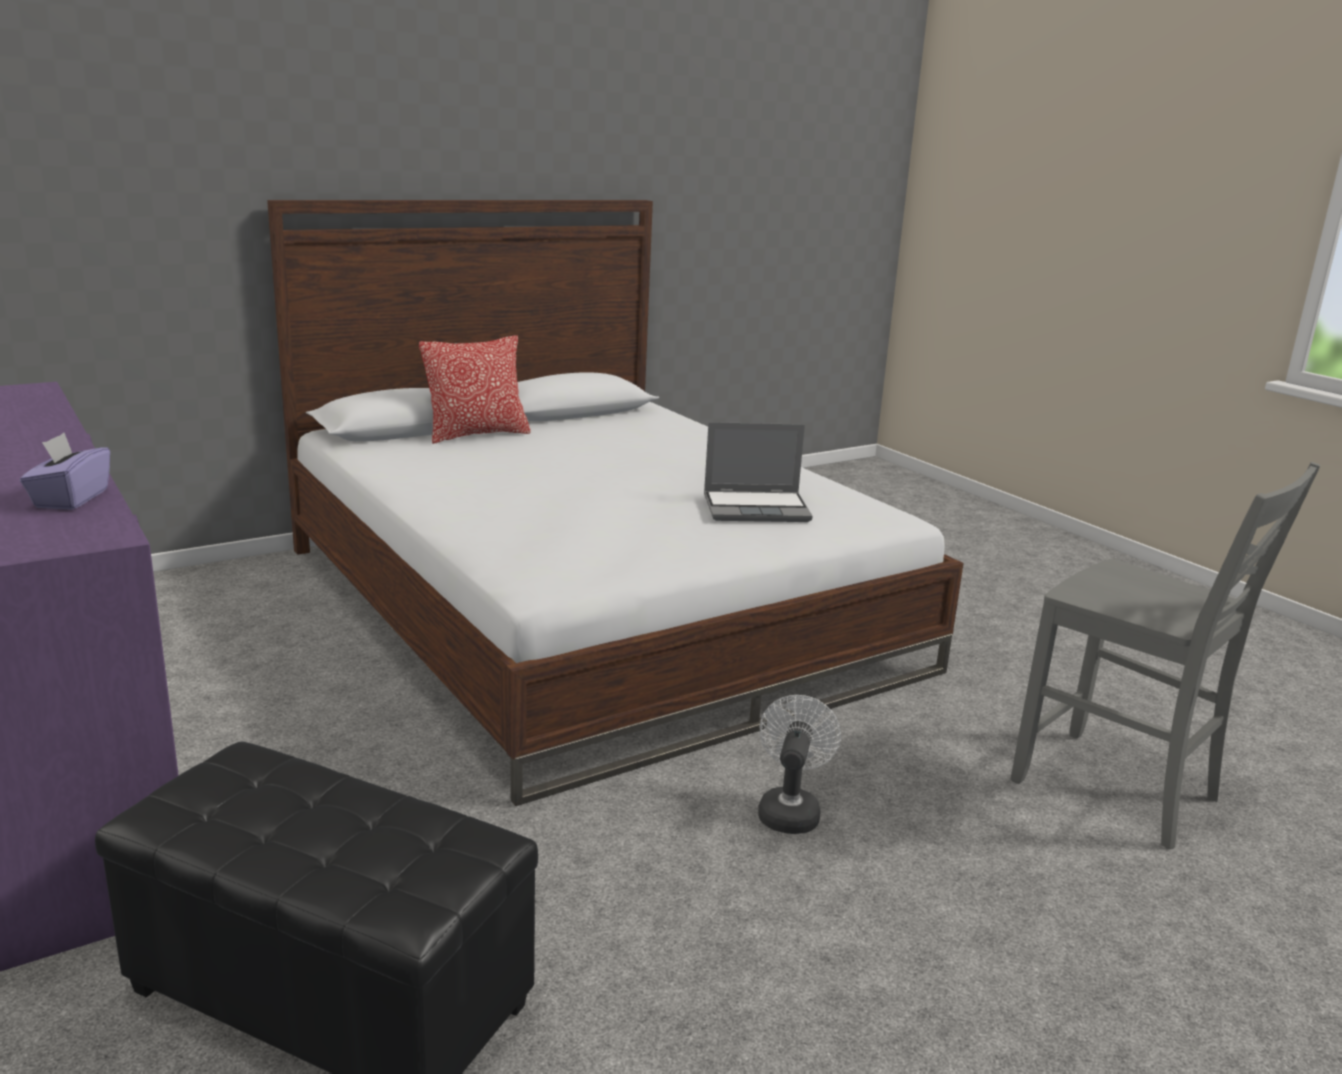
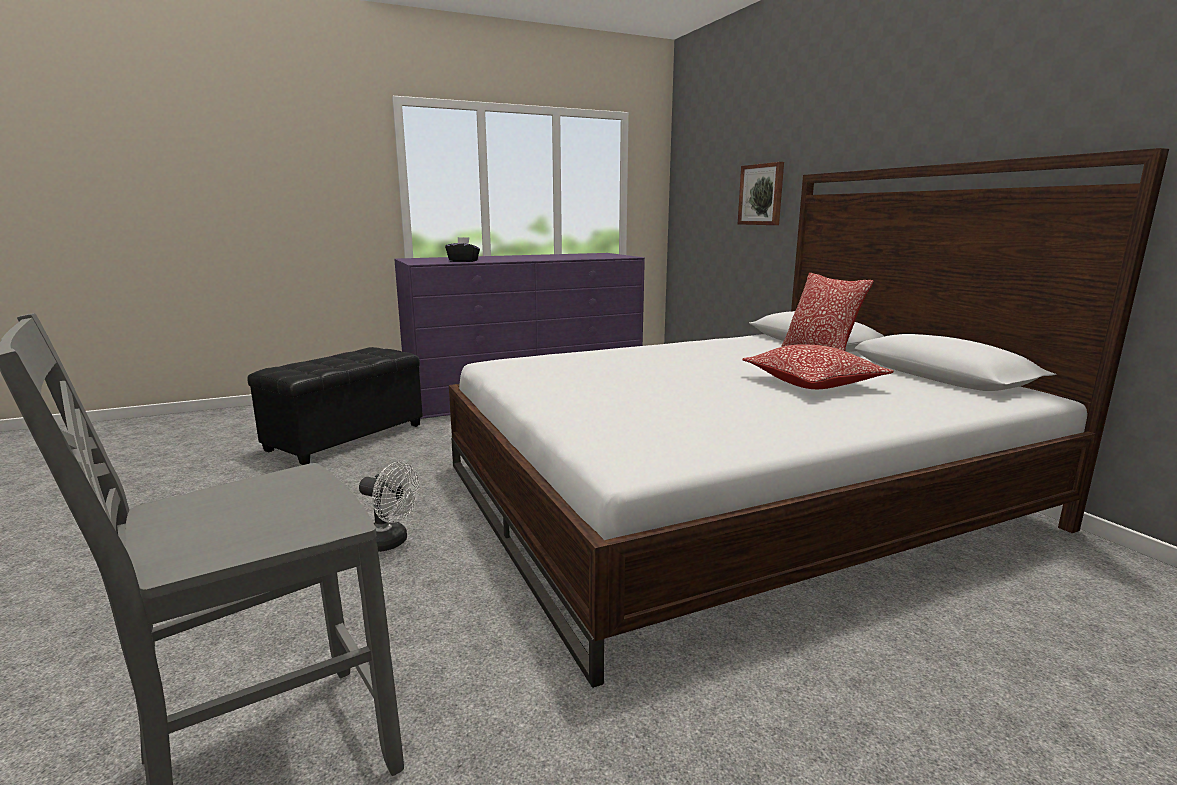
camera: 100 degrees right, 5 degrees down
purple tissue box [20,433,110,510] -> black tissue box [445,237,480,262]
laptop [704,422,813,522] -> none
none -> picture [738,162,784,225]
none -> pillow [742,344,894,389]

